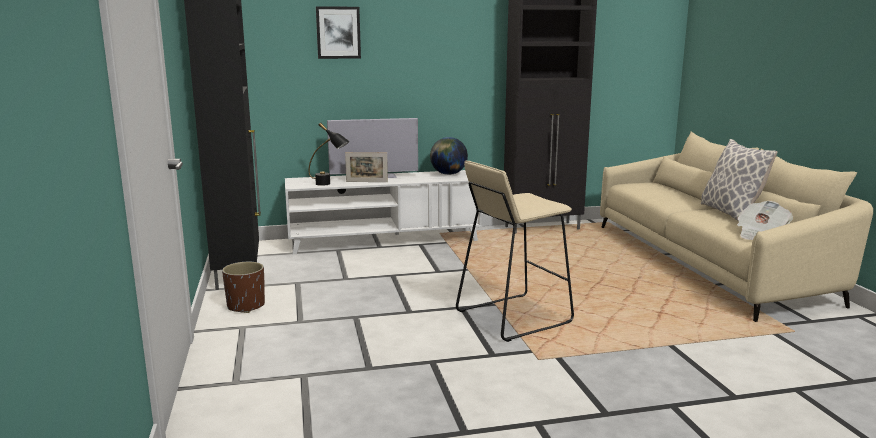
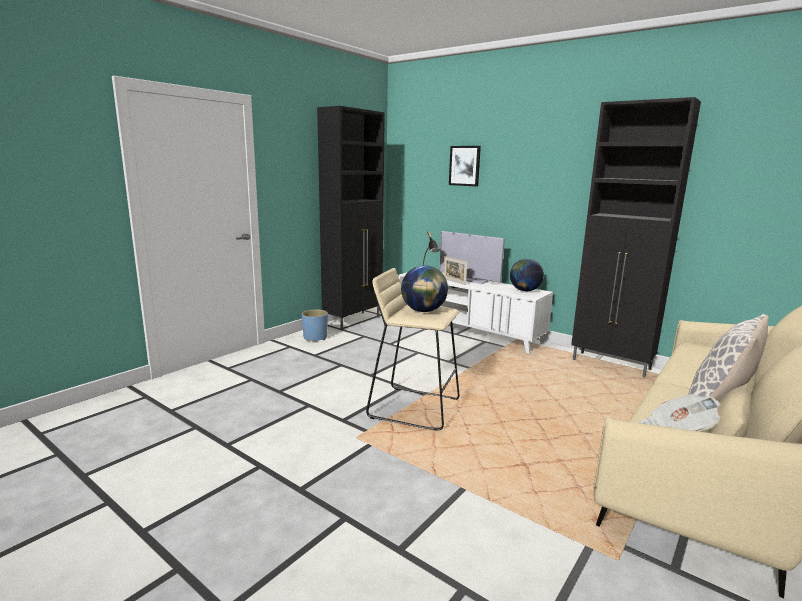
camera: 50 degrees right, 0 degrees up
brown planter [222,262,265,313] -> blue planter [302,309,328,341]
none -> globe [401,265,448,312]

